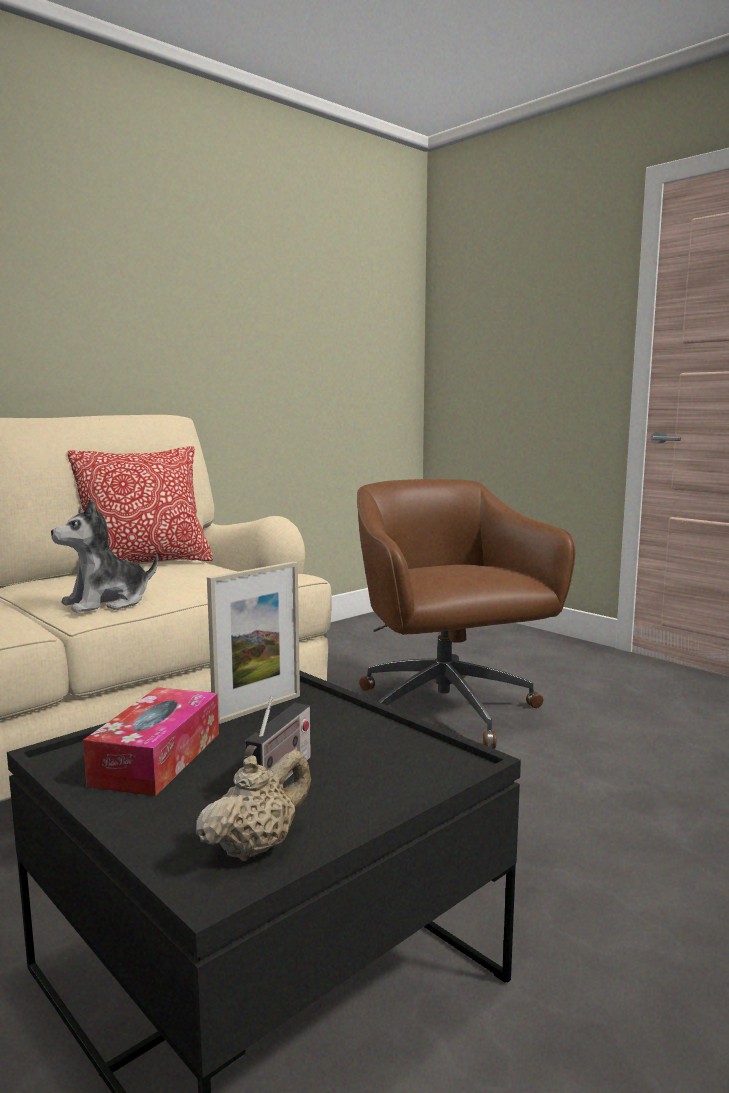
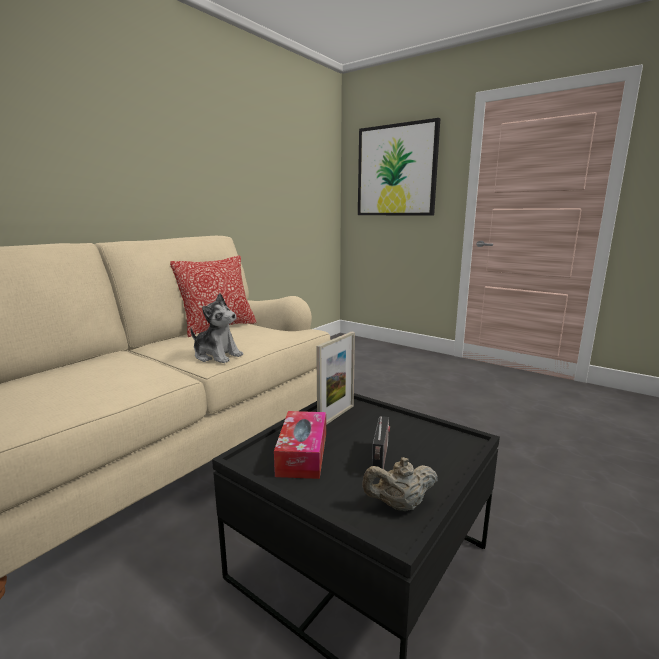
camera: 10 degrees left, 5 degrees up
plush toy [51,499,158,613] -> plush toy turned 105 degrees counterclockwise [190,293,243,363]
beige teapot [196,750,311,861] -> beige teapot turned 135 degrees counterclockwise [363,457,438,511]
brown office chair [357,479,575,749] -> none
none -> picture [358,118,441,215]

